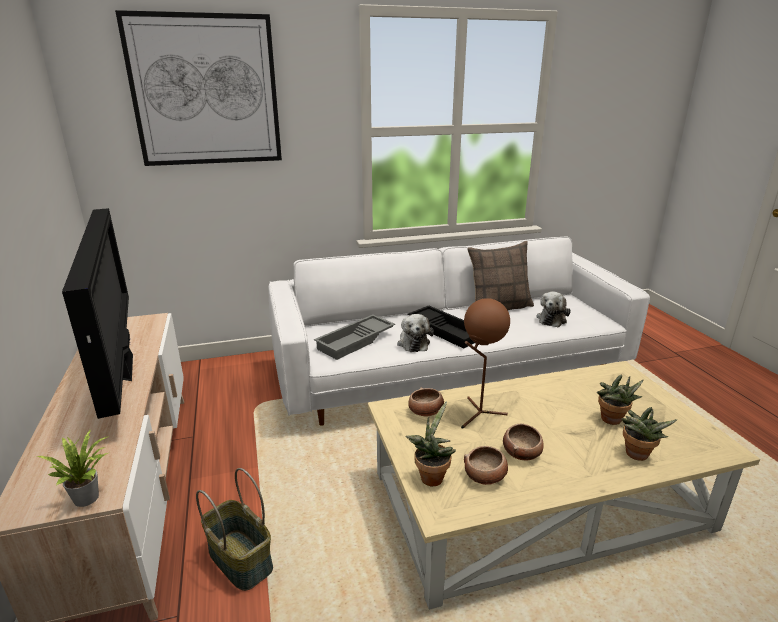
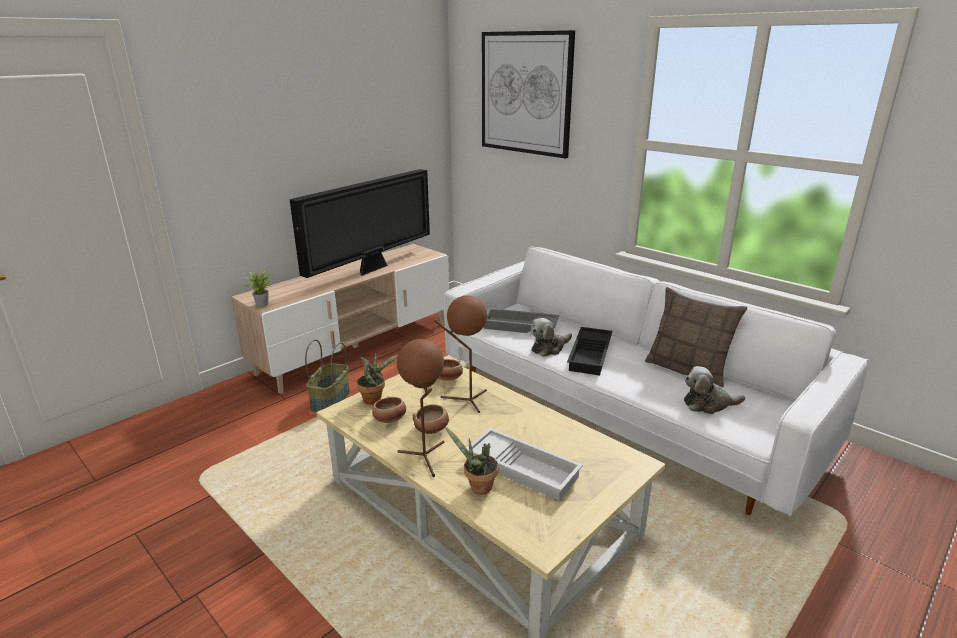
camera: 60 degrees right, 0 degrees up
potted plant [597,375,644,425] -> white tray [467,428,583,500]
none -> brown table lamp [397,339,444,477]

